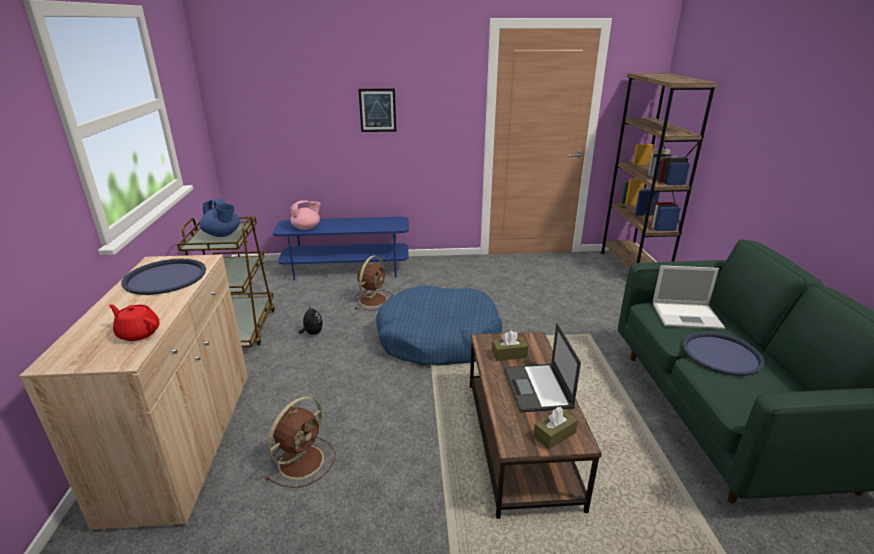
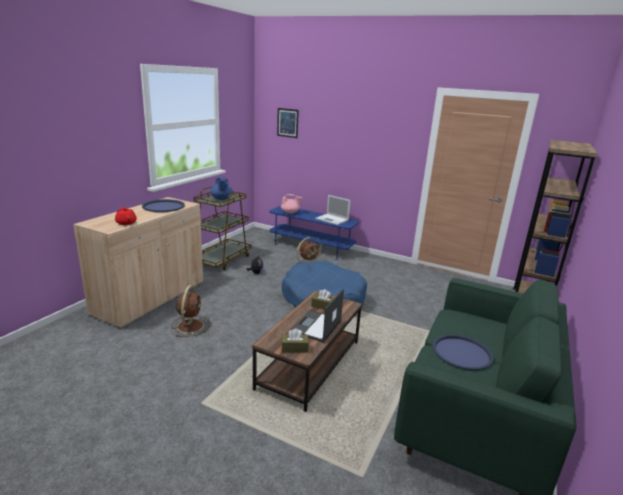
camera: 30 degrees right, 5 degrees down
brown fan [266,397,335,488] -> brown fan turned 60 degrees counterclockwise [172,285,210,337]
picture [358,88,396,132] -> picture moved to [277,108,299,138]
laptop [653,265,725,329] -> laptop moved to [315,195,351,225]

